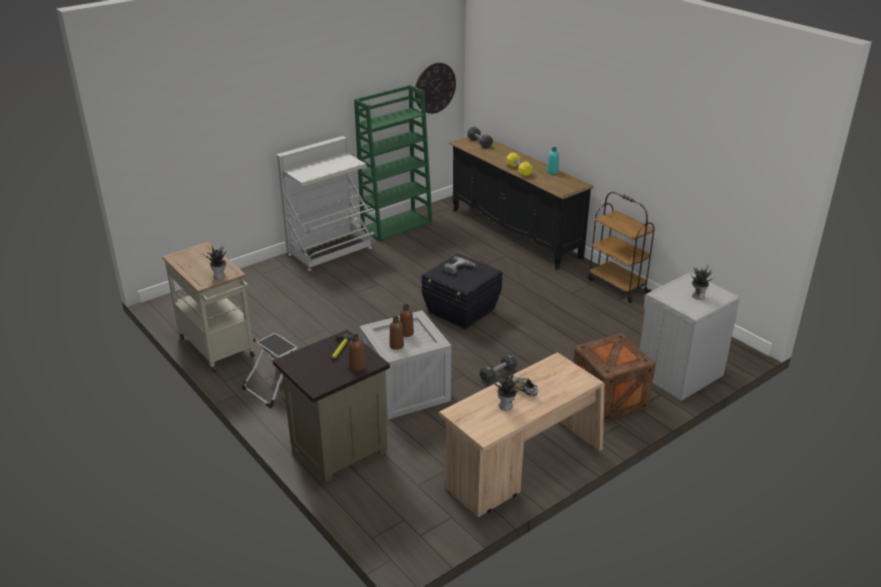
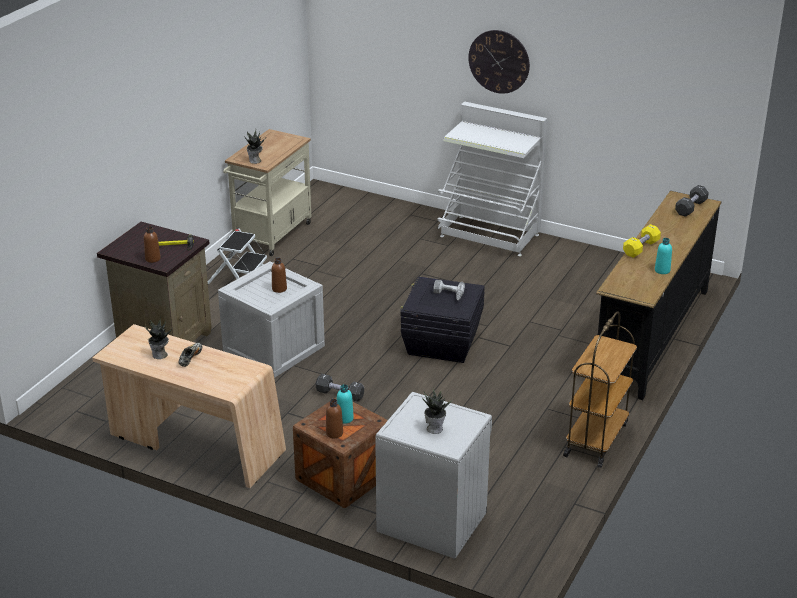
camera: 65 degrees right, 0 degrees up
green bookcase [354,85,433,242] -> none
brown bottle [390,316,404,350] -> brown bottle moved to [326,399,343,438]
wall clock [415,63,456,114] -> wall clock moved to [468,30,530,94]
none -> turquoise bottle [337,384,354,424]

